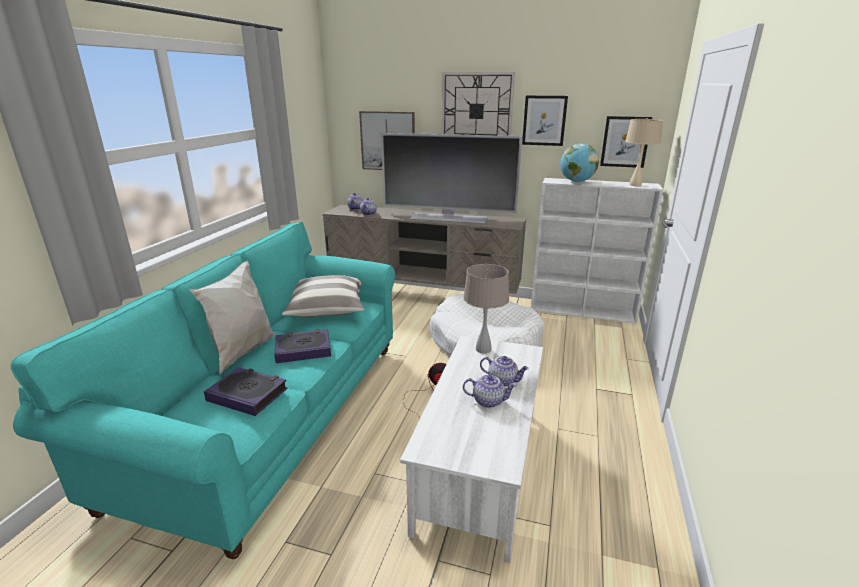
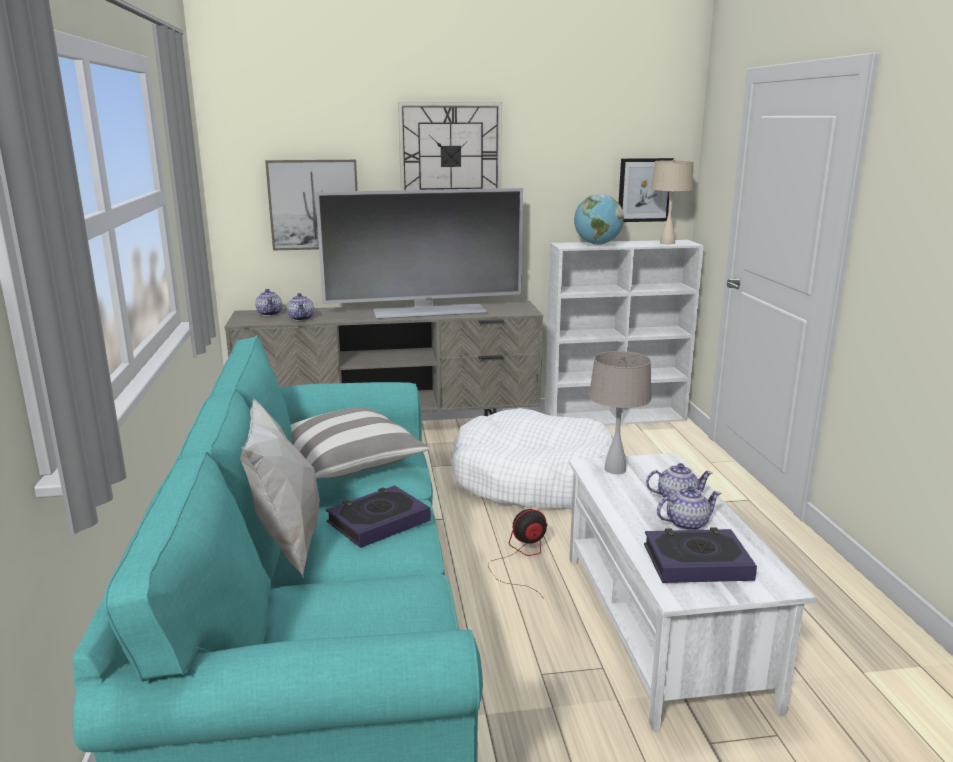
camera: 25 degrees left, 5 degrees down
book [204,367,288,416] -> book moved to [644,527,757,583]
picture [522,95,568,146] -> none

